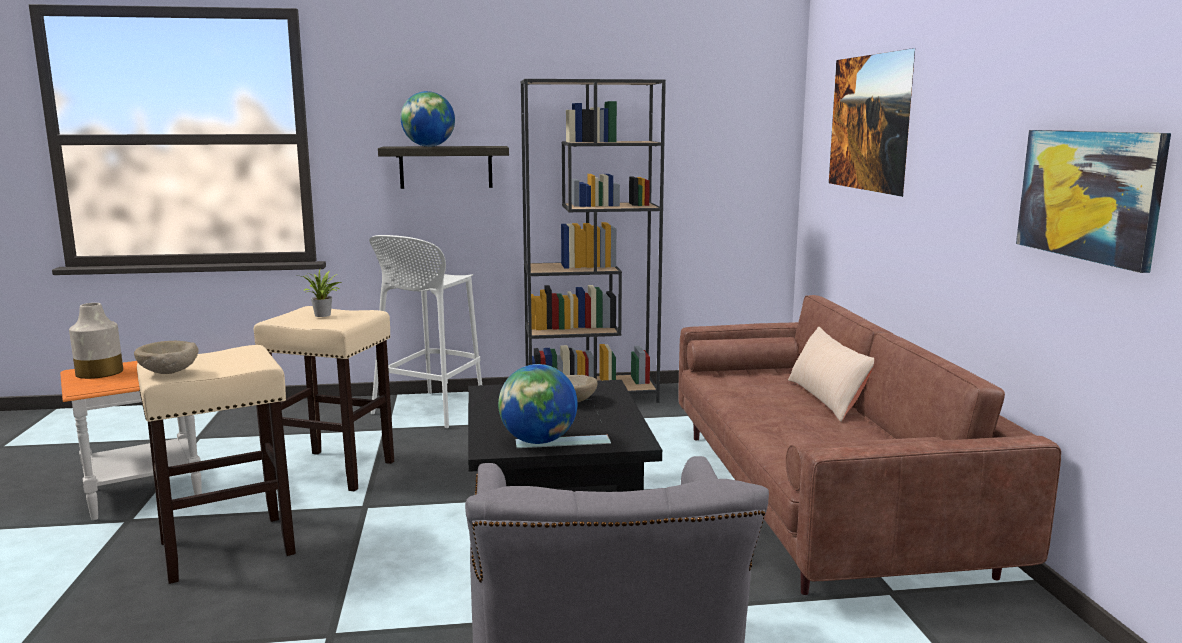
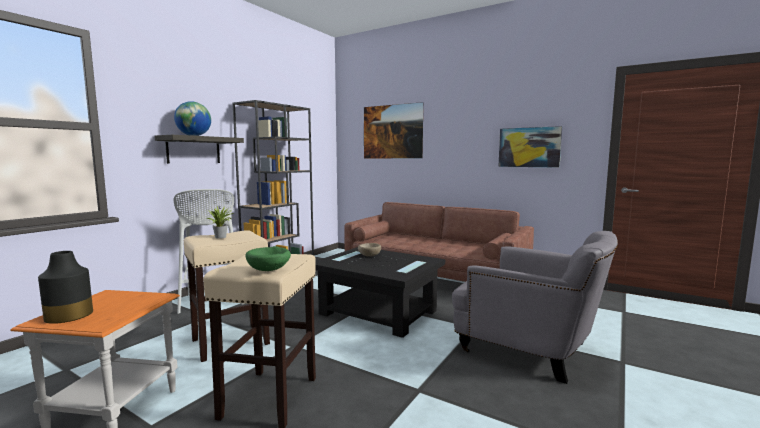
camera: 50 degrees left, 5 degrees down
beige vase [69,303,123,379] -> black vase [38,251,93,324]
beige bowl [134,341,198,374] -> green bowl [246,246,291,271]
globe [498,364,577,444] -> none
beige pillow [788,327,874,422] -> none

